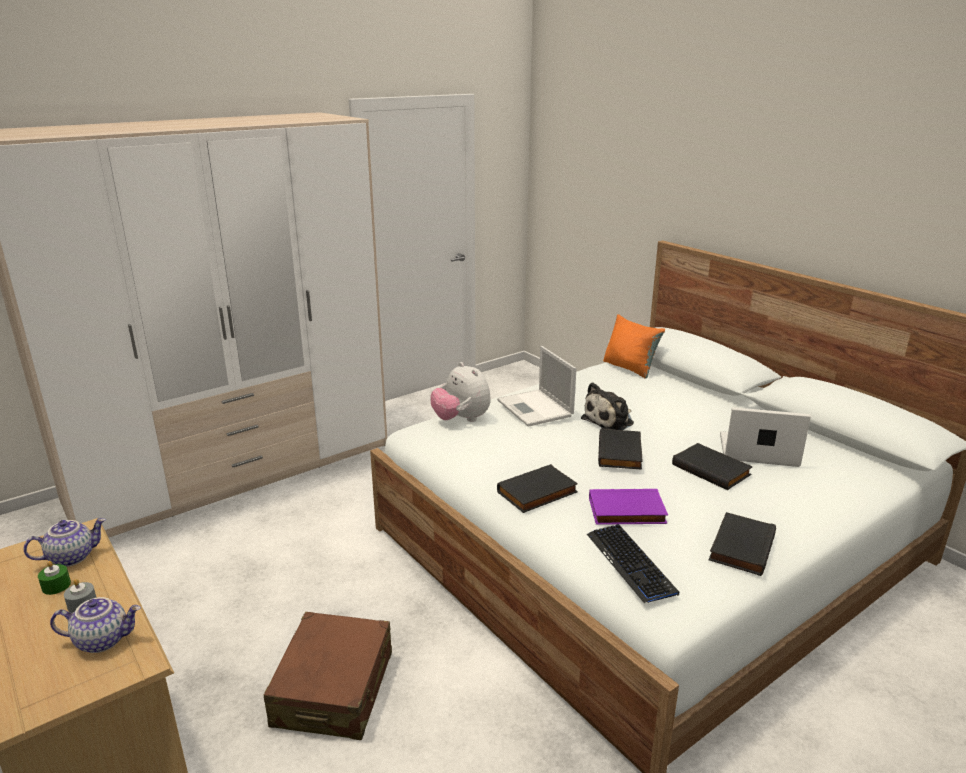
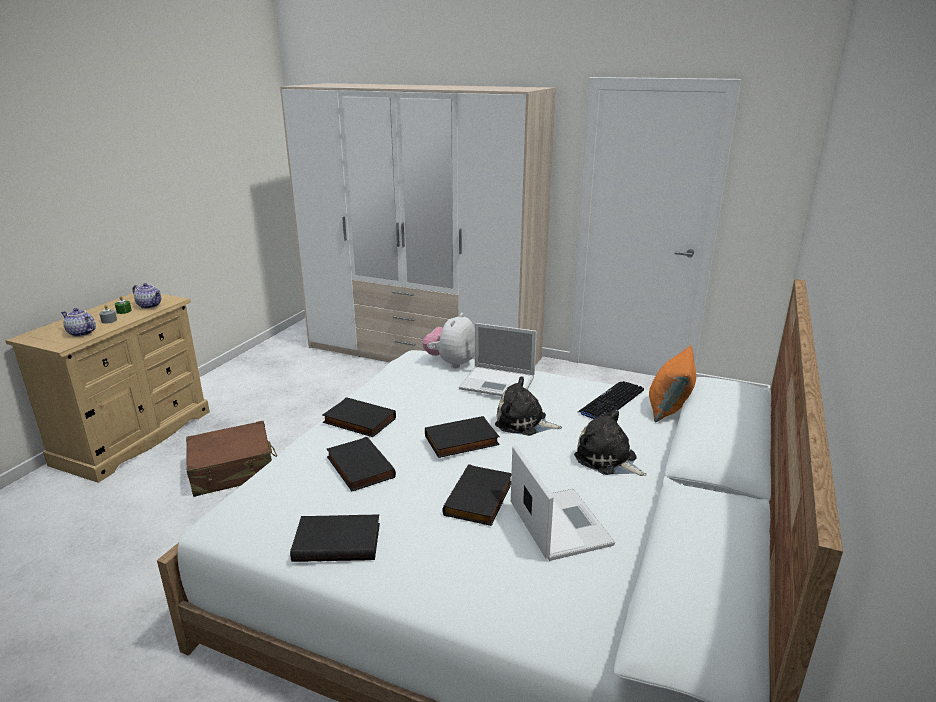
camera: 60 degrees right, 0 degrees up
teapot [50,597,141,653] -> teapot turned 150 degrees clockwise [61,308,96,337]
laptop [497,346,576,427] -> laptop turned 105 degrees counterclockwise [459,323,537,396]
keyboard [587,524,679,603] -> keyboard moved to [578,381,644,419]
purple book [589,489,668,525] -> black book [327,437,396,491]
none -> plush toy [574,410,647,476]

